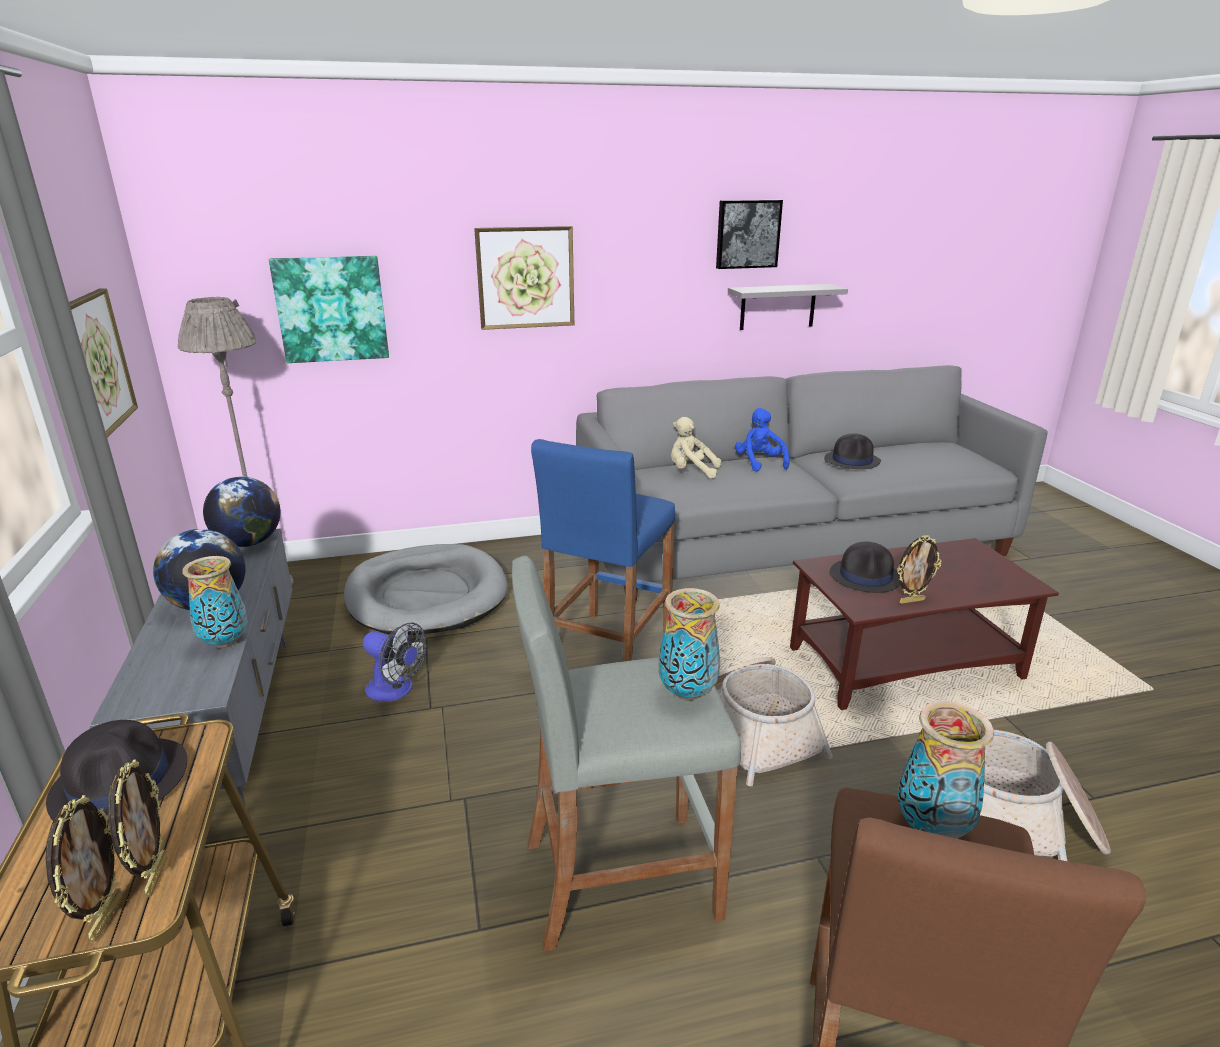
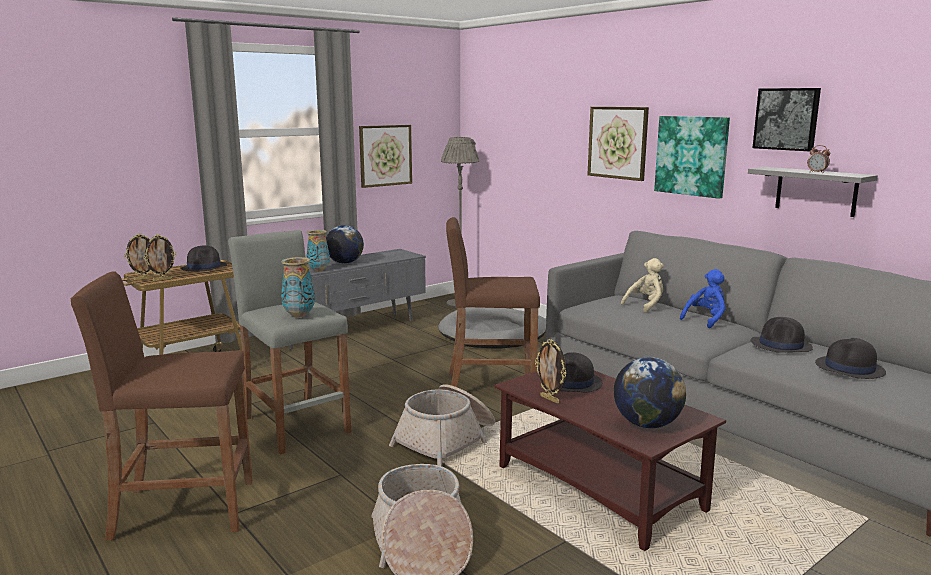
camera: 65 degrees right, 10 degrees down
globe [203,476,281,547] -> globe moved to [614,357,686,428]
picture [269,256,389,363] -> picture moved to [654,116,730,199]
fan [362,622,427,702] -> none
blue stool [531,439,675,662] -> brown stool [446,217,540,387]
beige plush toy [671,417,721,479] -> beige plush toy turned 60 degrees clockwise [621,258,664,313]
vase [897,701,994,839] -> none
none -> alarm clock [807,145,830,172]
none -> black hat [815,338,886,379]

